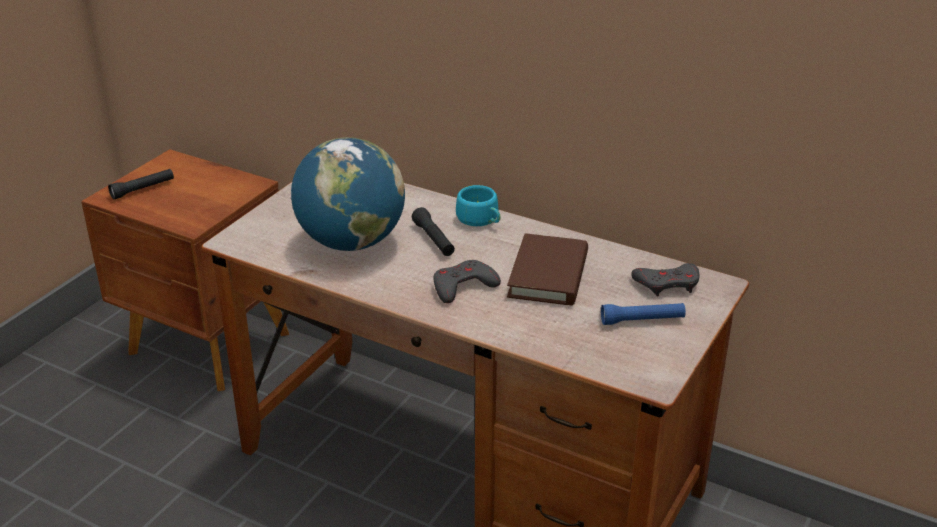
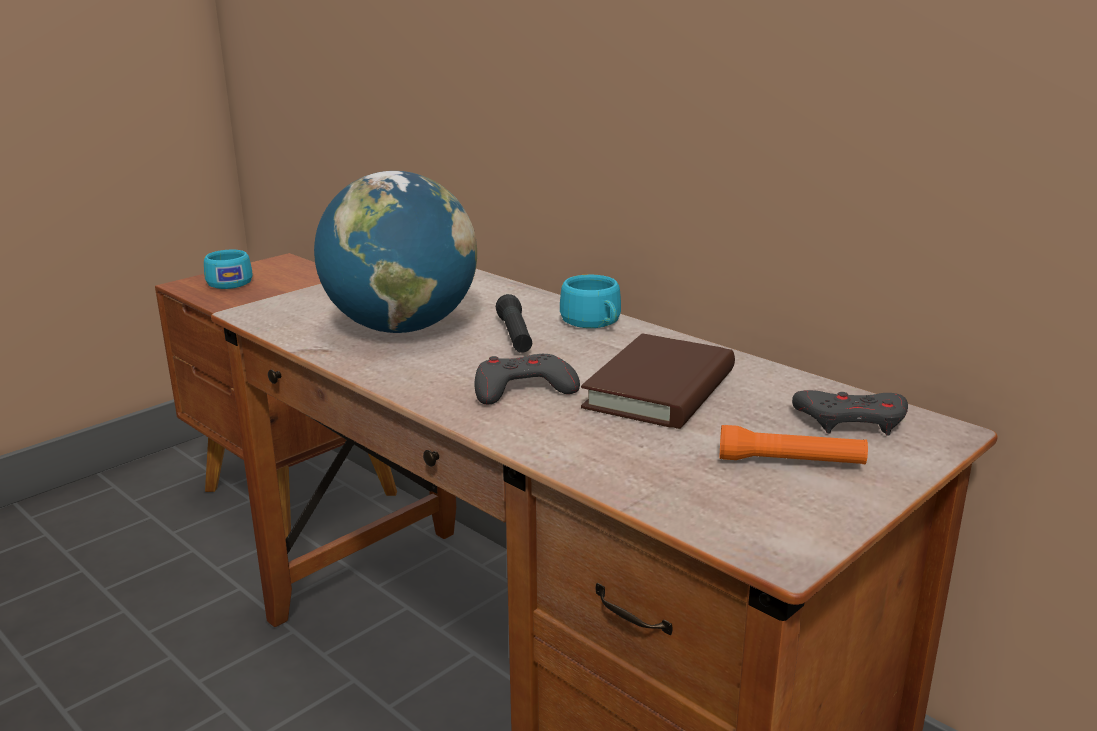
camera: 15 degrees right, 10 degrees down
black flashlight [108,169,174,199] -> turquoise cup [204,250,253,289]
blue flashlight [601,303,686,325] -> orange flashlight [720,425,868,464]

